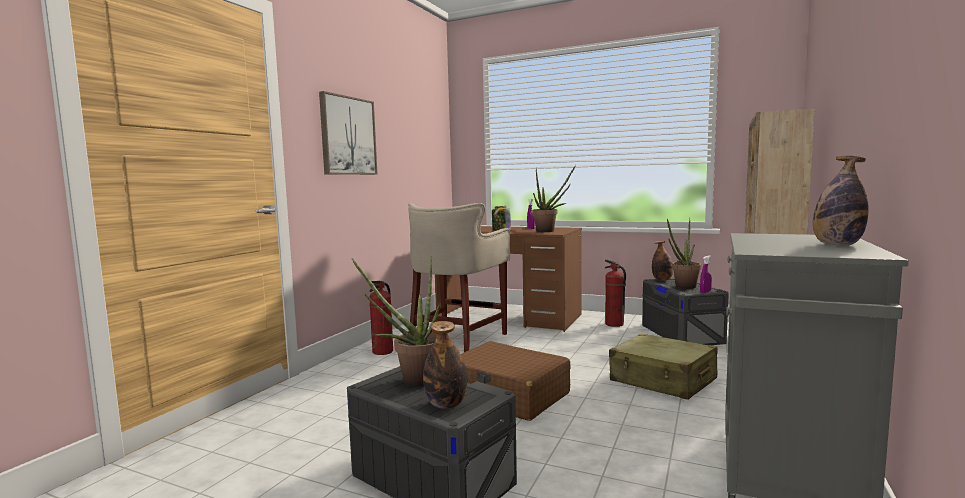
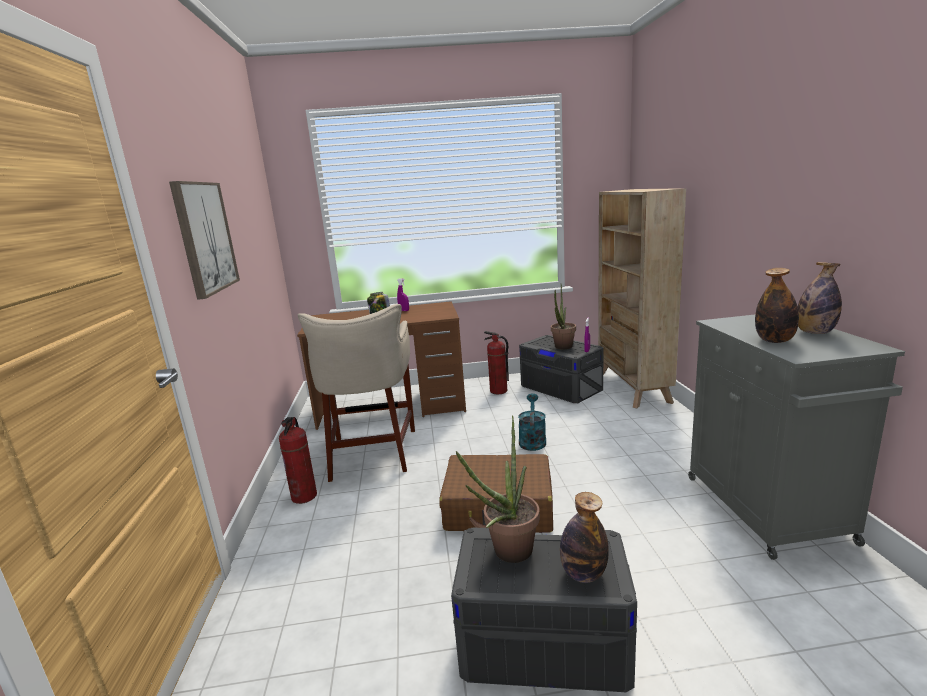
camera: 30 degrees left, 10 degrees up
potted plant [532,165,576,232] -> none
beige suitcase [609,334,718,400] -> none
bottle [652,240,673,281] -> bottle moved to [755,268,799,343]
none -> turquoise watering can [518,393,546,451]

